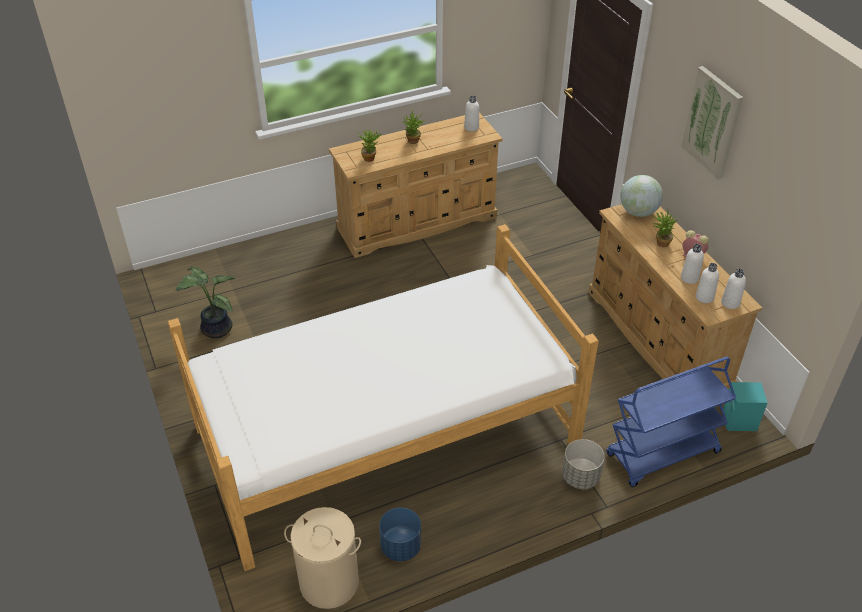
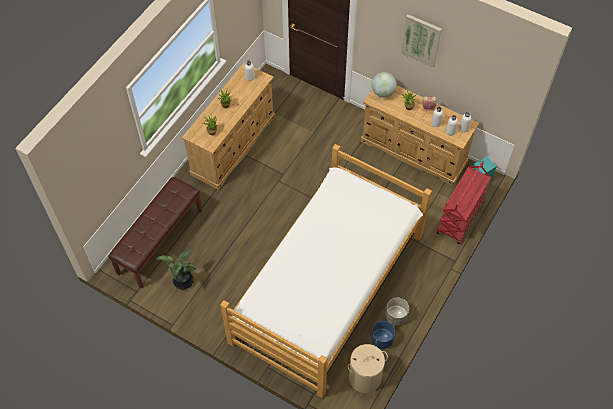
camera: 35 degrees left, 15 degrees up
grey planter [562,439,605,489] -> grey planter moved to [385,298,409,325]
blue cart [606,357,736,487] -> red cart [436,161,491,244]
none -> brown bench [108,177,202,289]

